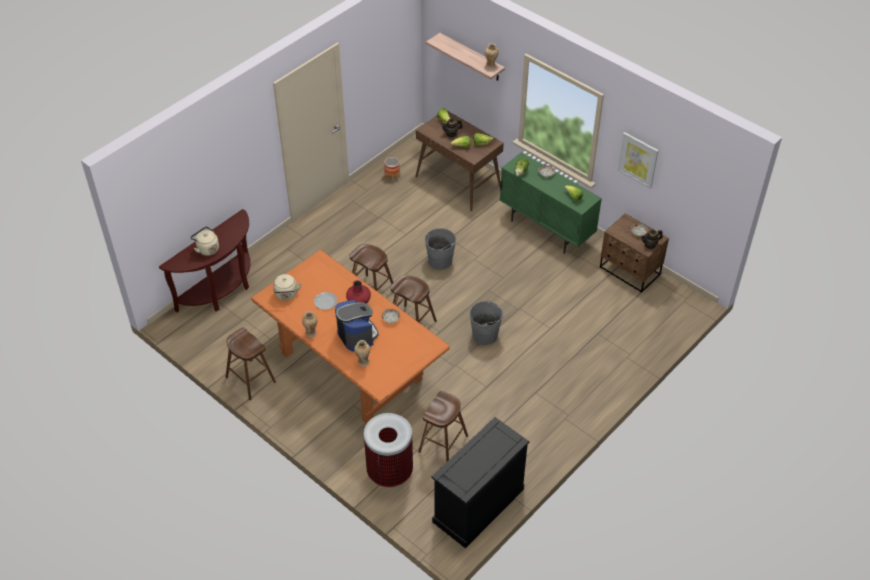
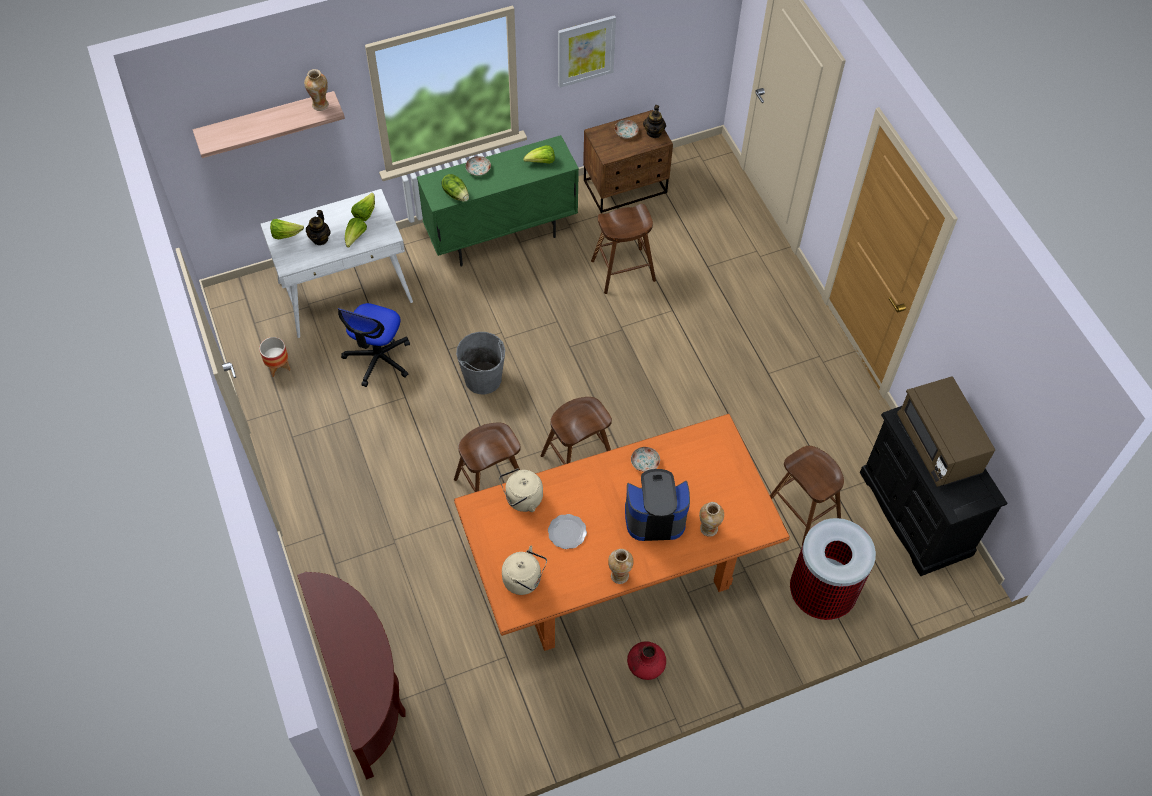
camera: 65 degrees left, 10 degrees up
beige kettle [190,226,219,256] -> beige kettle moved to [499,468,543,512]
brown stool [226,328,276,400] -> brown stool moved to [591,204,656,294]
red vase [346,280,371,303] -> red vase moved to [627,641,666,680]
brown desk [415,111,504,211] -> white desk [261,189,413,338]
grey bucket [470,300,504,345] -> none
none -> office chair [338,303,410,387]
none -> brown microwave [897,376,995,487]

